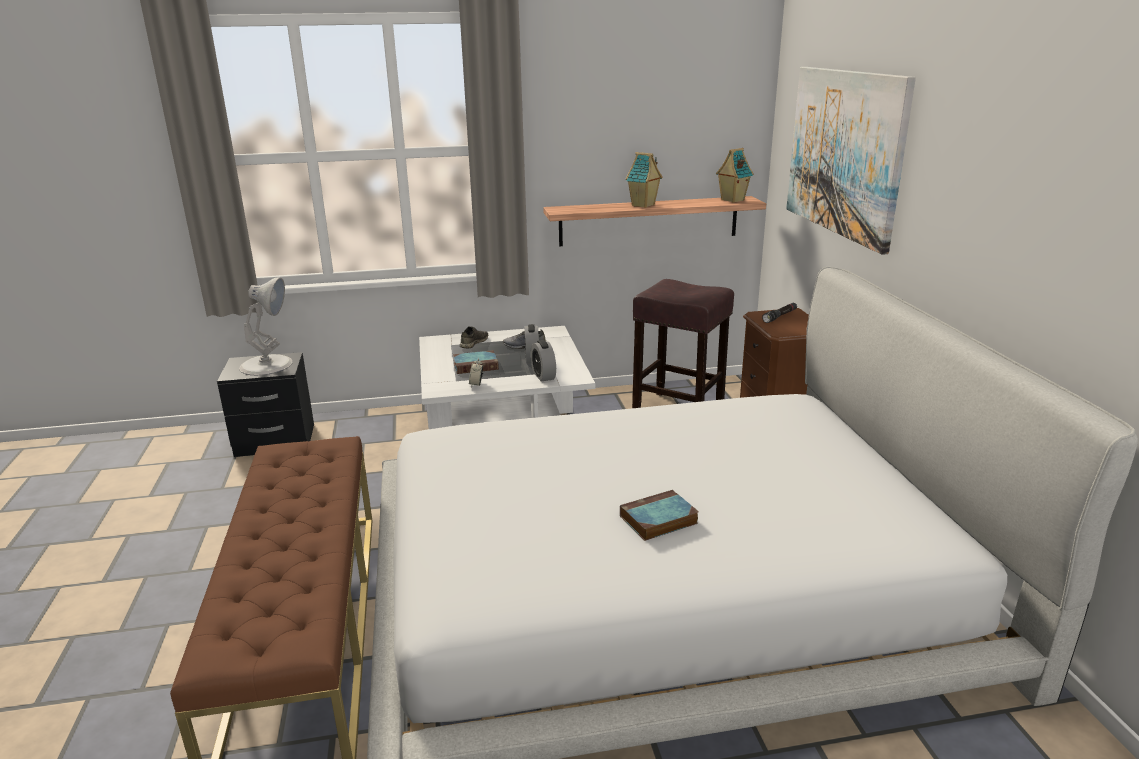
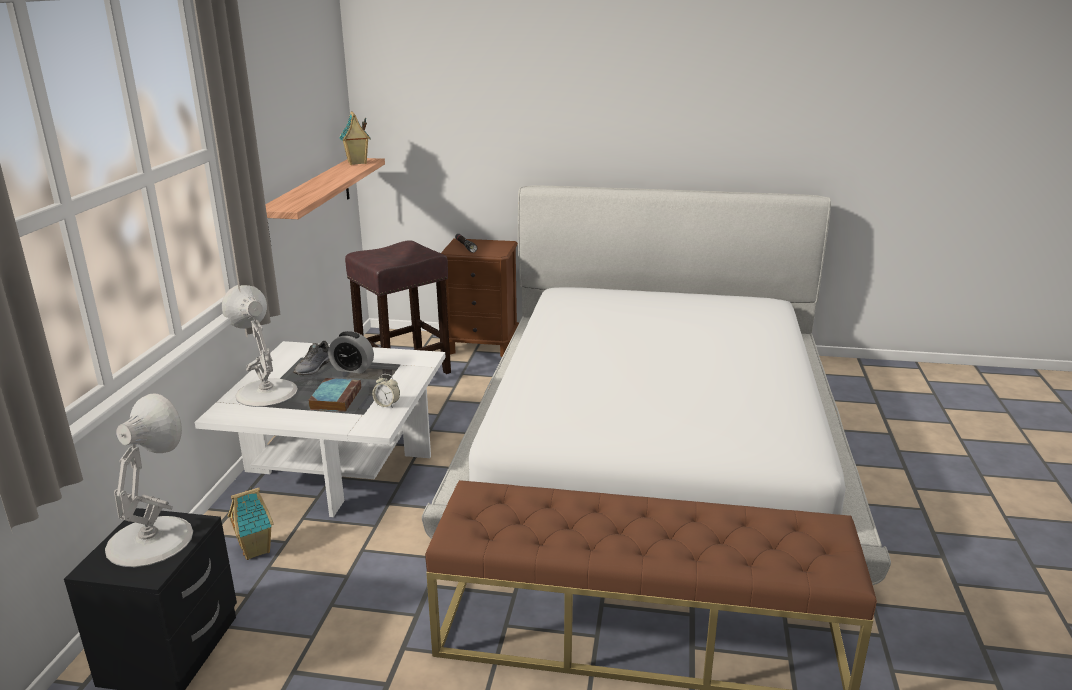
camera: 70 degrees left, 0 degrees up
grey shoe [460,326,488,349] -> white table lamp [222,285,298,407]
alarm clock [530,340,556,382] -> none
book [620,490,699,541] -> none
toy house [626,152,663,208] -> toy house moved to [228,487,274,560]
picture [786,67,916,255] -> none

